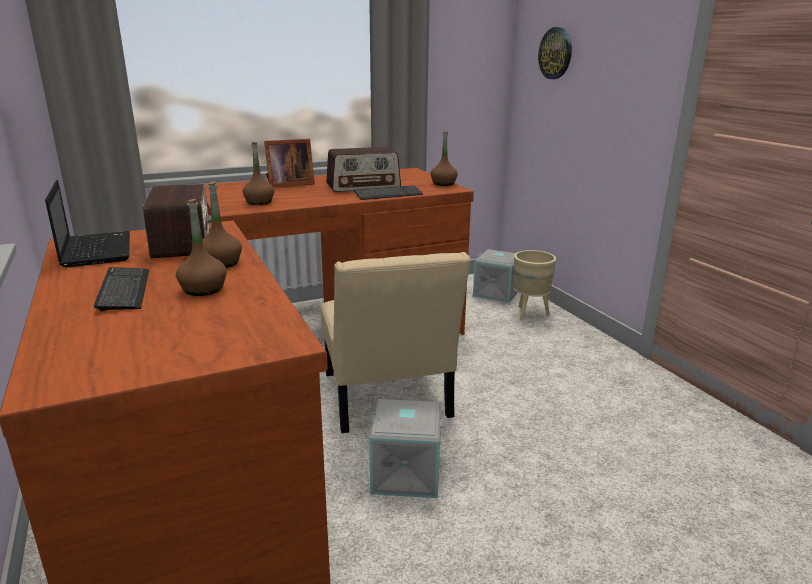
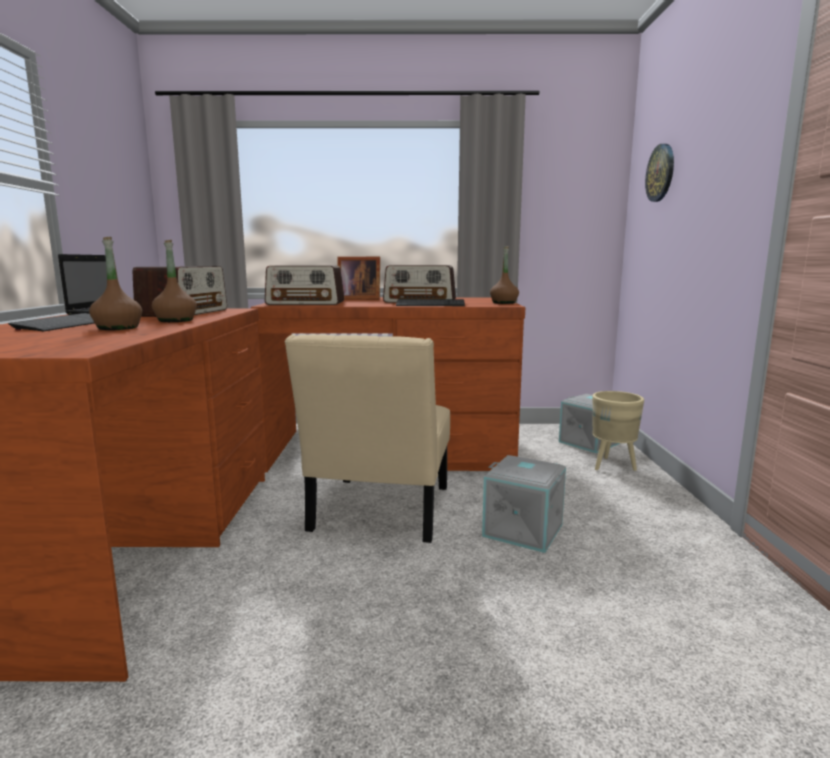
camera: 25 degrees right, 10 degrees down
brown bottle [242,142,274,205] -> radio [265,266,344,305]
grey storage box [368,399,445,498] -> grey storage box moved to [482,455,566,553]

